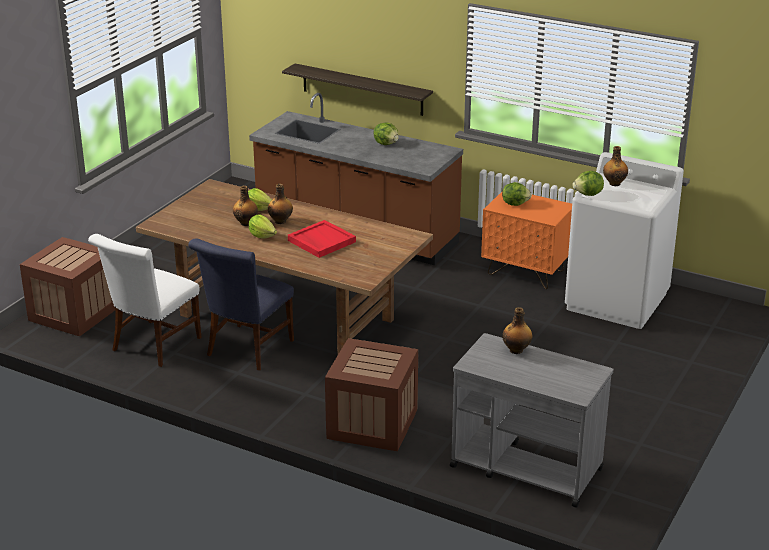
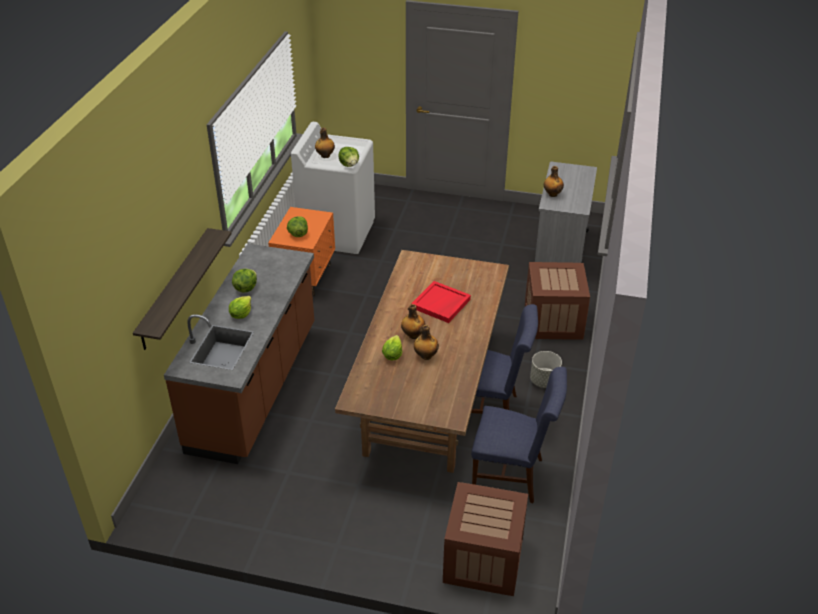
camera: 105 degrees left, 10 degrees up
white chair [88,234,202,367] -> blue chair [471,367,567,503]
lettuce [249,214,277,239] -> lettuce moved to [229,296,251,319]
none -> grey planter [530,351,562,388]

